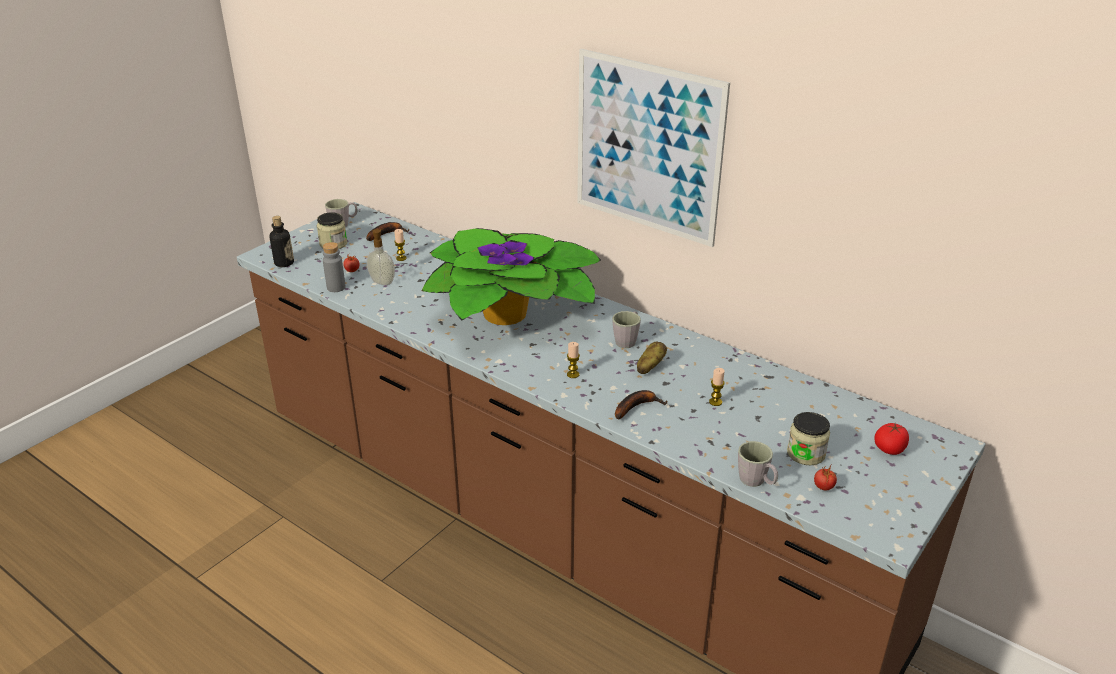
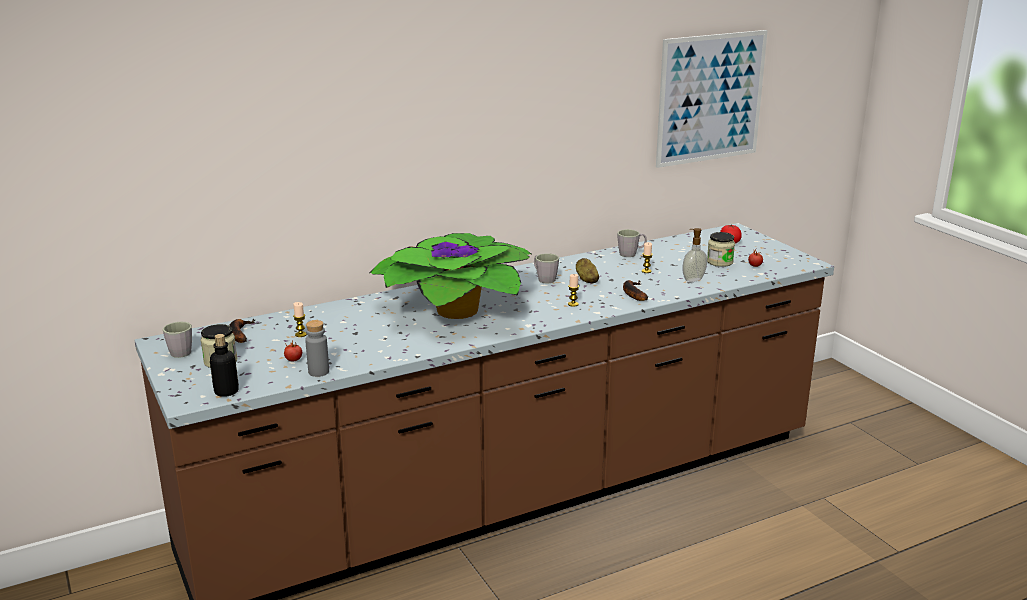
camera: 65 degrees left, 10 degrees down
soap dispenser [367,229,395,285] -> soap dispenser moved to [682,228,707,282]
picture [577,49,730,247] -> picture moved to [656,30,768,168]
grey mug [738,441,778,487] -> grey mug moved to [617,229,647,257]

